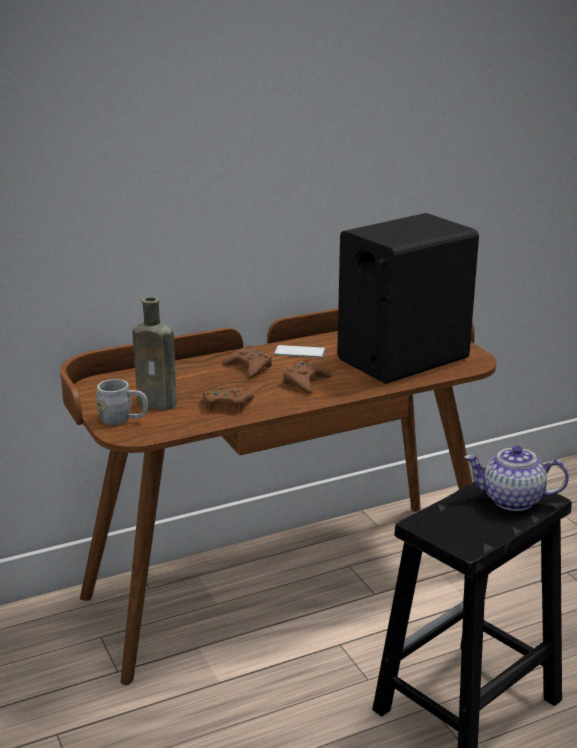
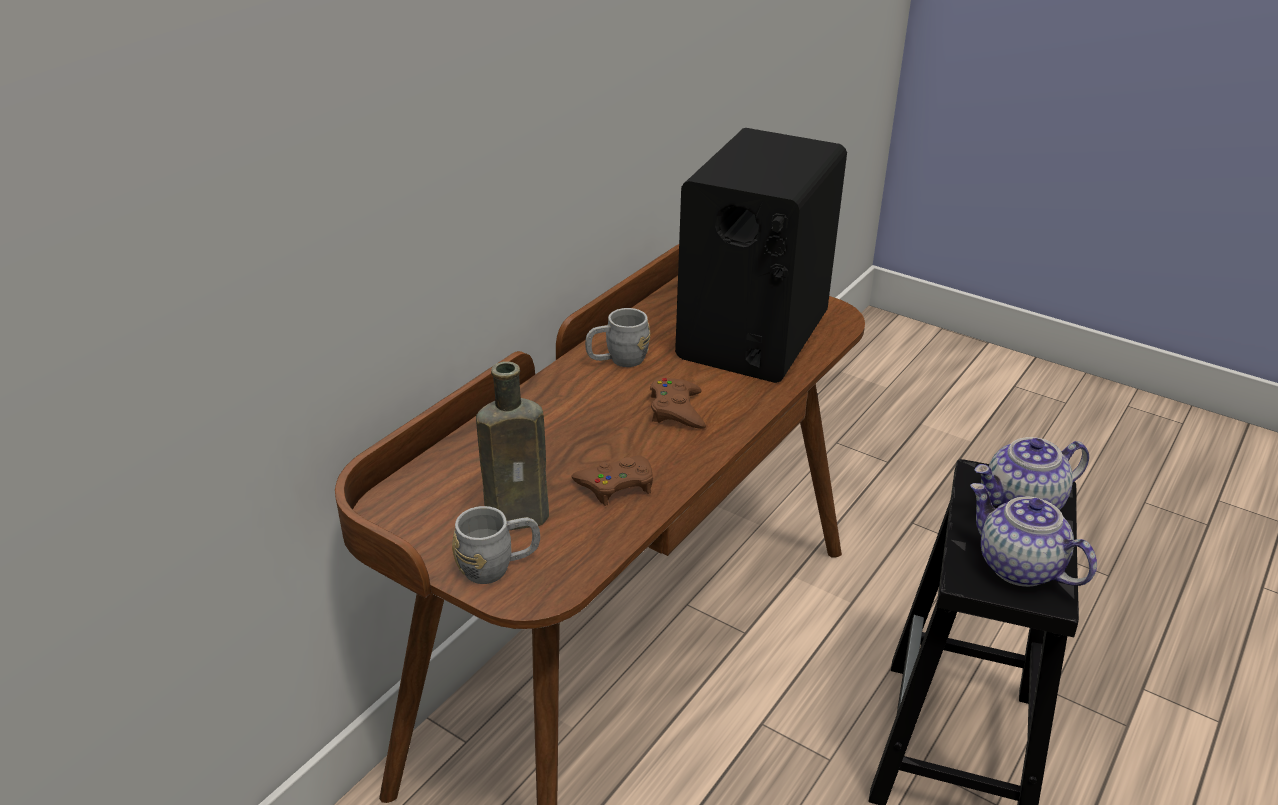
camera: 30 degrees left, 10 degrees up
brown game controller [222,345,272,378] -> none
phone [274,345,326,358] -> grey mug [585,308,650,367]
none -> teapot [970,483,1097,587]

